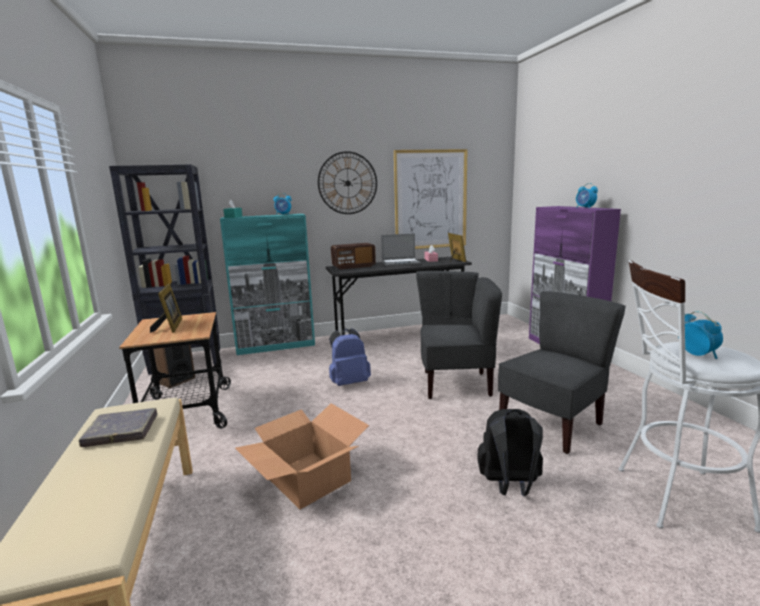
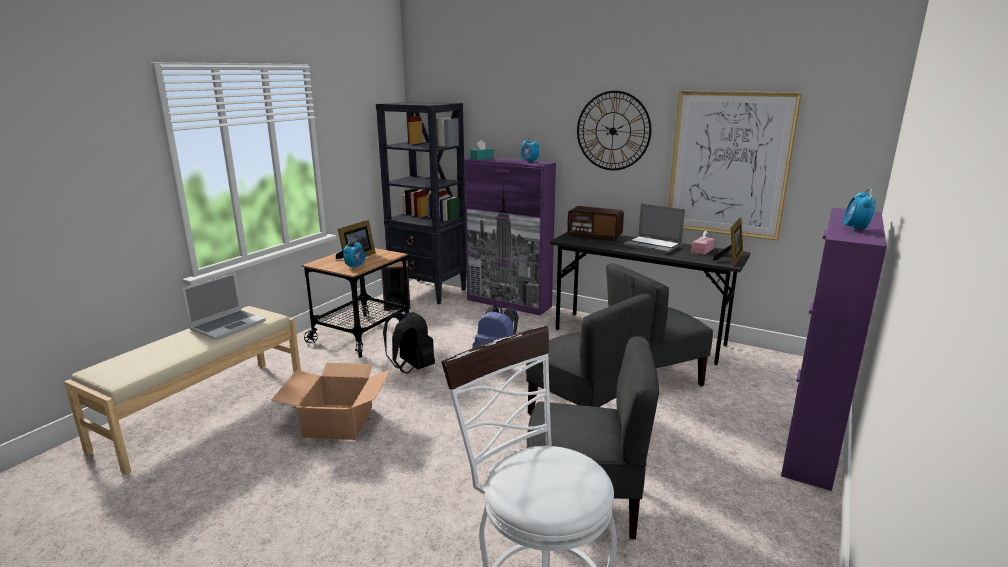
camera: 45 degrees right, 5 degrees up
grey book [79,408,157,447] -> laptop [182,273,266,340]
turquoise cabinet [220,214,315,355] -> purple cabinet [464,158,556,315]
black backpack [478,409,543,496] -> black backpack moved to [383,311,435,374]
alarm clock [678,311,723,359] -> alarm clock moved to [343,240,366,270]

